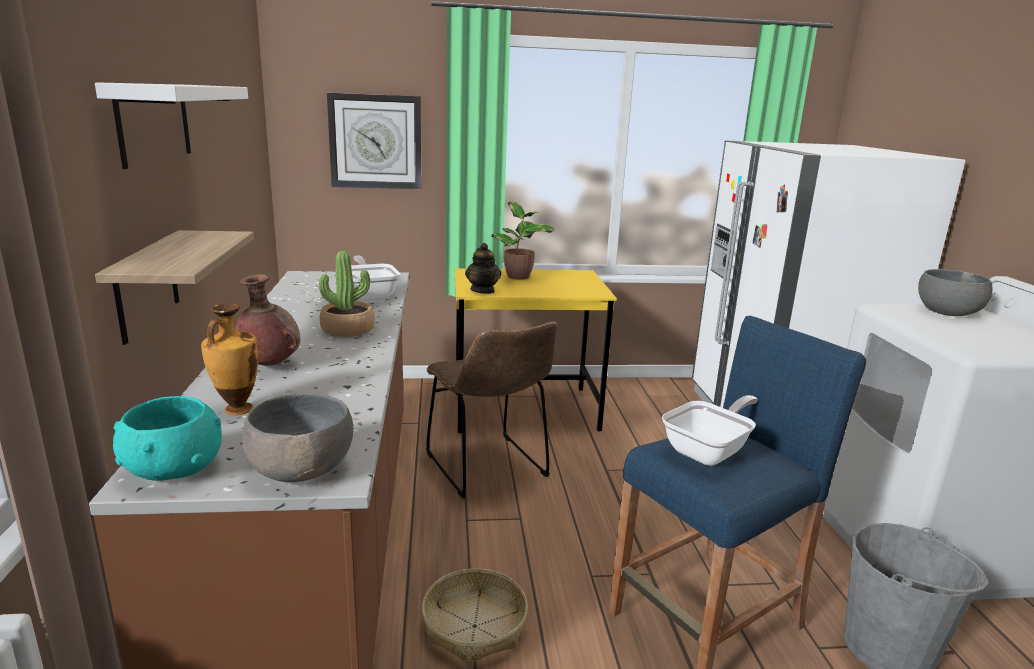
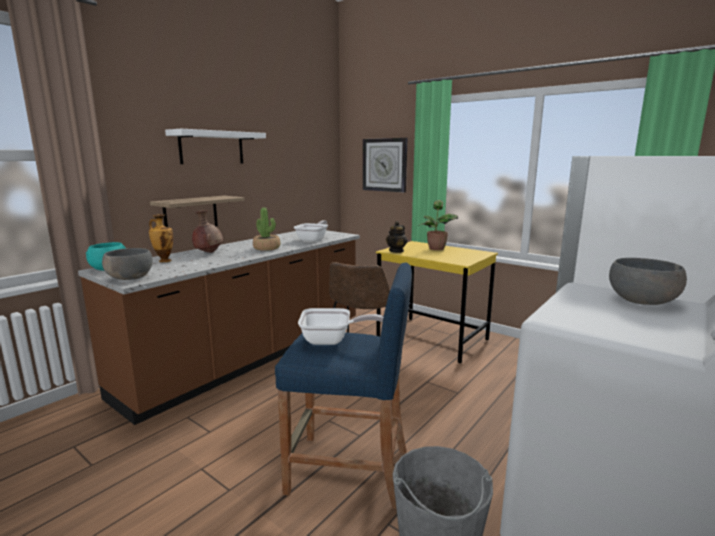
camera: 45 degrees right, 5 degrees down
basket [422,569,528,664] -> none

